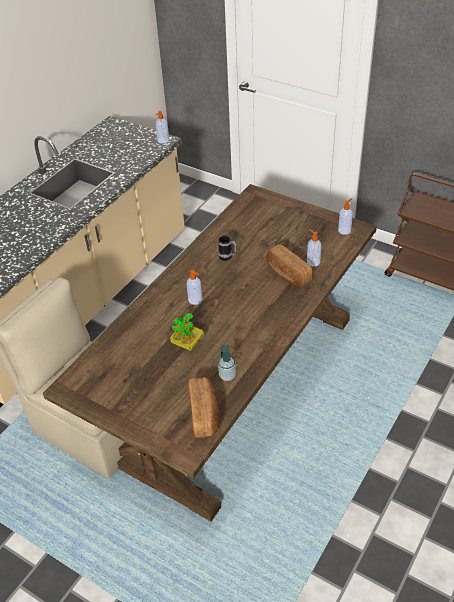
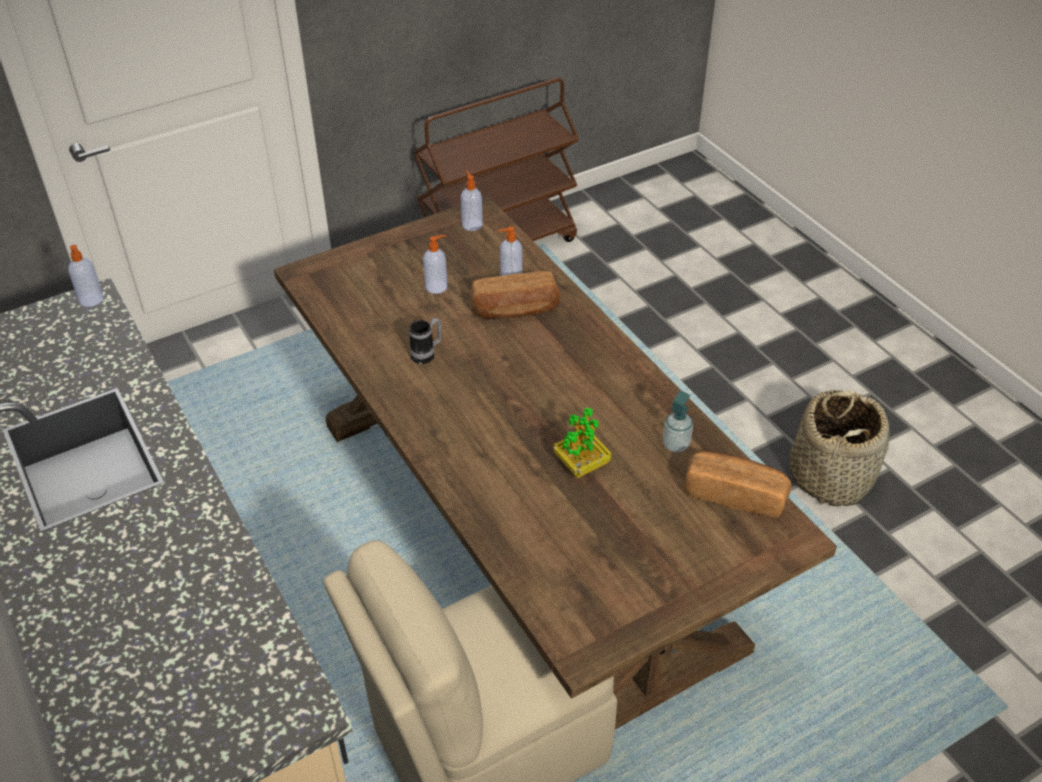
camera: 65 degrees left, 0 degrees up
soap dispenser [186,270,202,305] -> soap dispenser moved to [423,235,447,294]
none -> basket [790,390,890,506]

